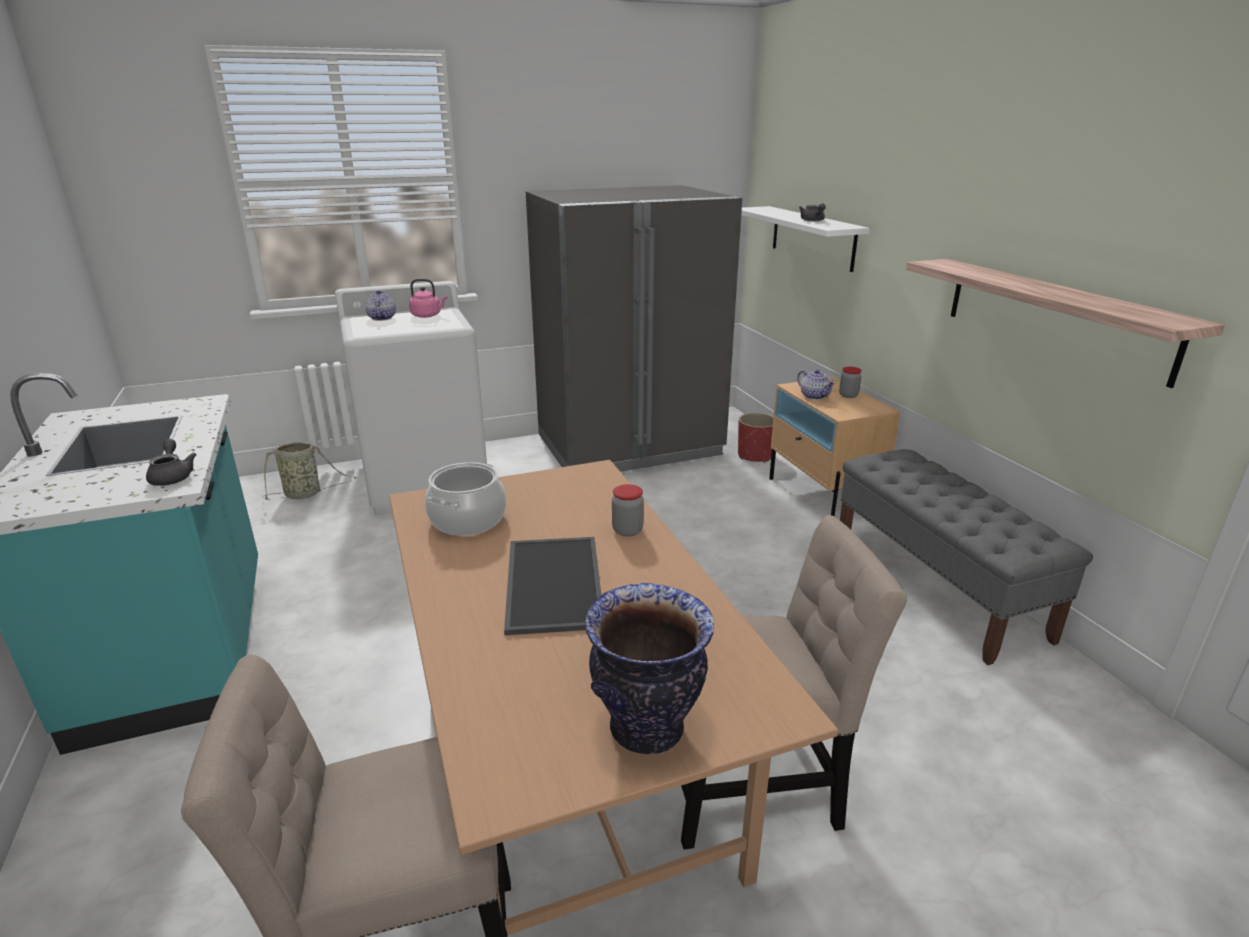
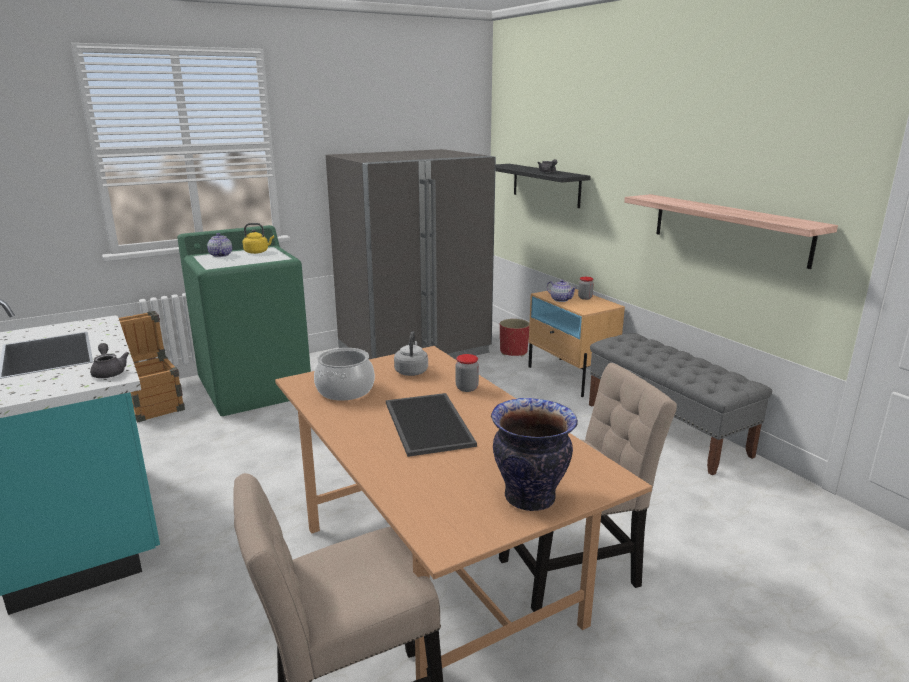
camera: 10 degrees left, 5 degrees down
basket [263,442,356,500] -> crate [119,311,185,422]
white washing machine [335,281,487,516] -> green washing machine [177,225,311,416]
pink kettle [409,279,447,318] -> yellow kettle [243,223,274,254]
white shelf [741,206,870,272] -> black shelf [496,164,591,208]
none -> grey kettle [394,331,428,376]

